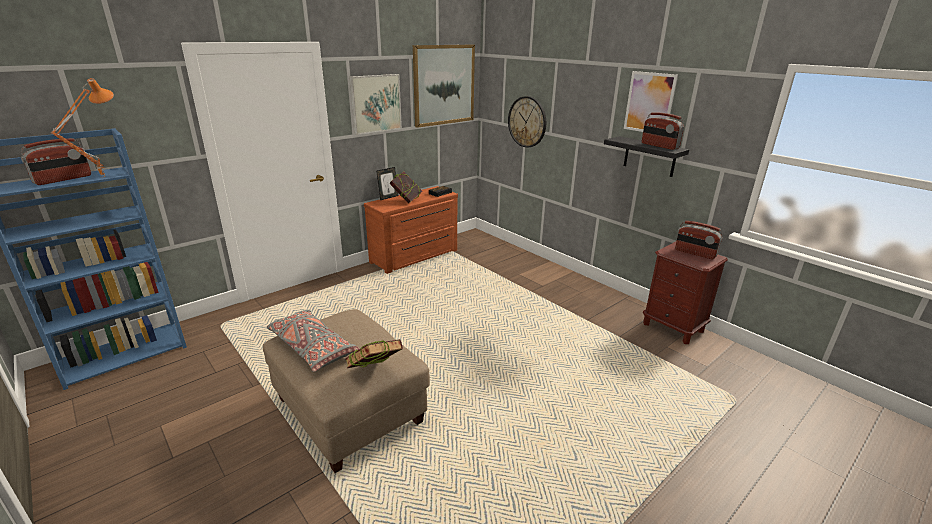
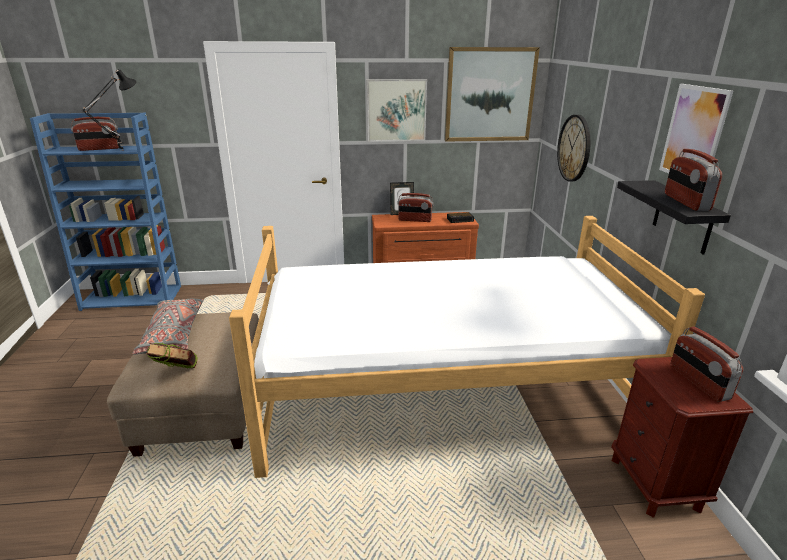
camera: 35 degrees right, 0 degrees up
orange table lamp [51,78,114,177] -> black table lamp [82,69,136,151]
book [389,172,422,204] -> radio [398,193,434,222]
none -> bed [229,216,705,478]

